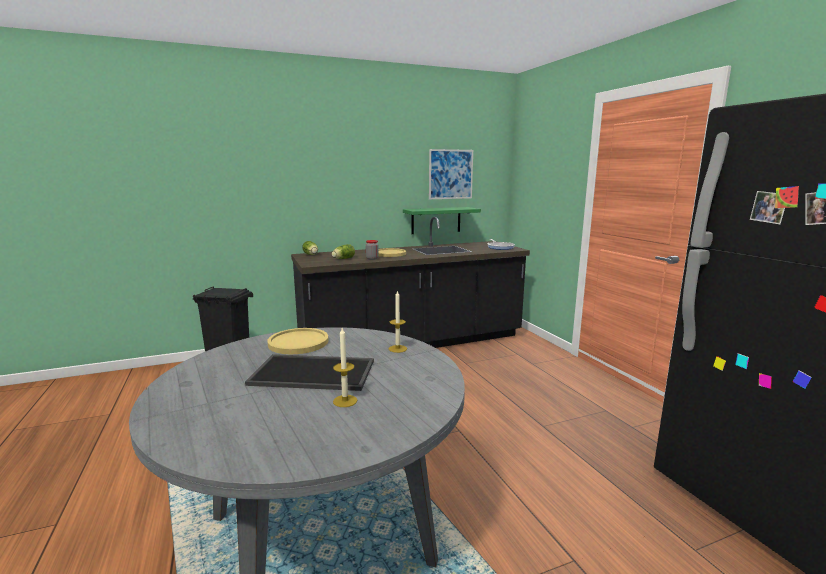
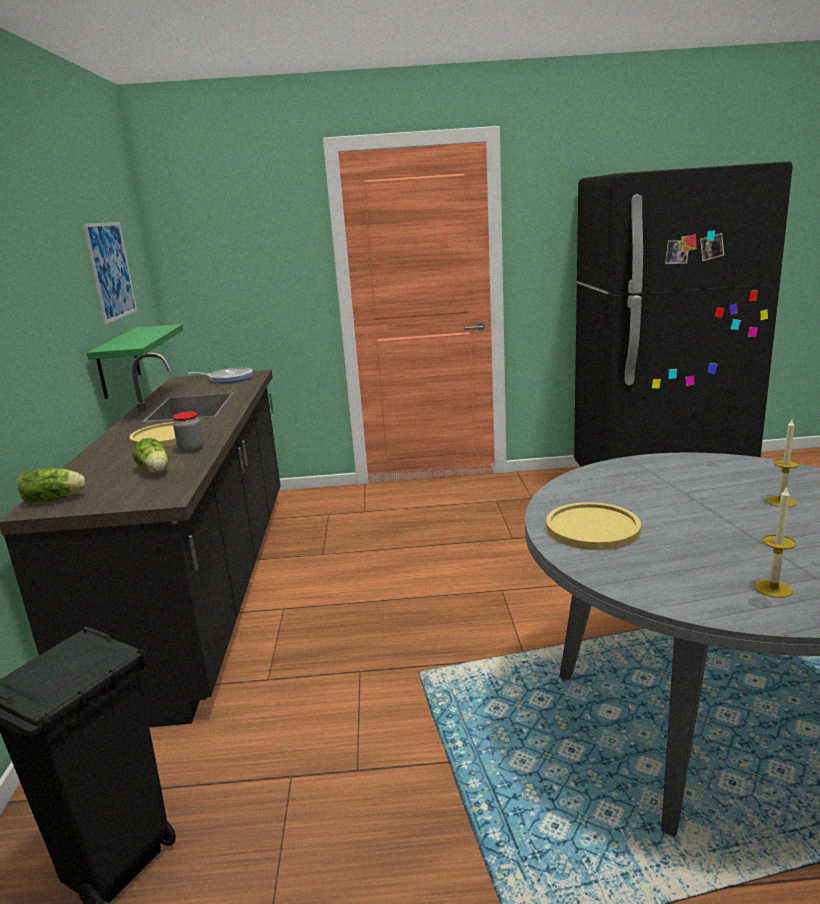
camera: 70 degrees left, 5 degrees up
tray [245,354,374,391] -> none
candle [389,291,407,353] -> candle moved to [755,486,796,598]

